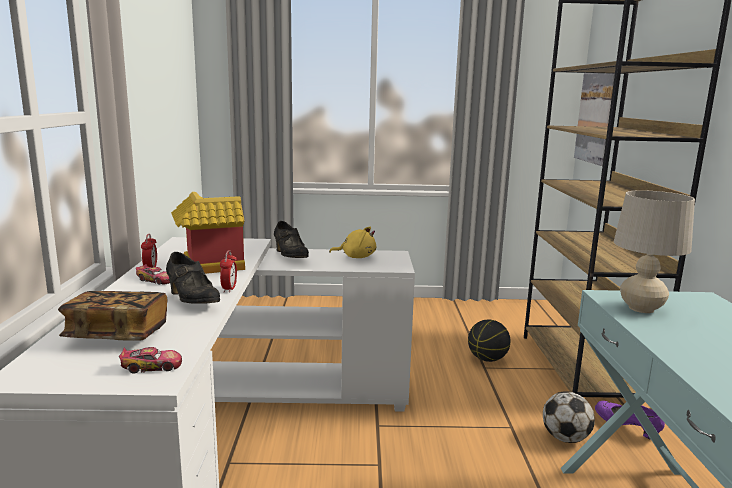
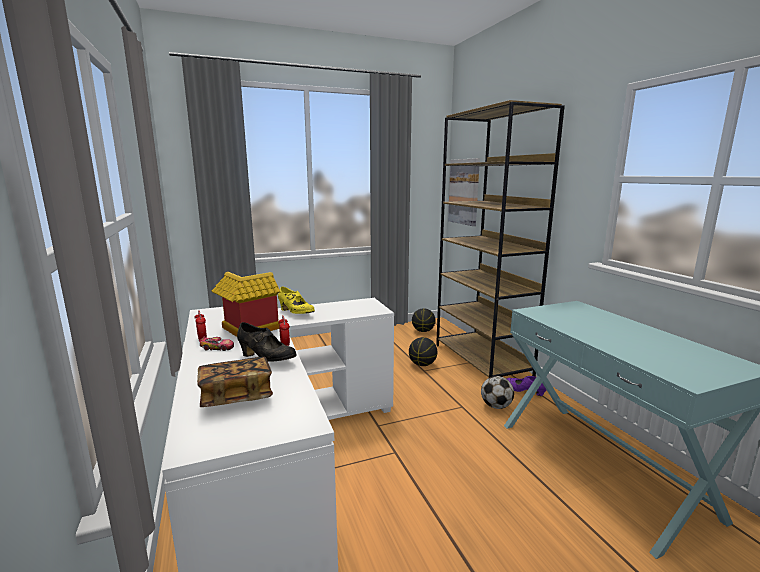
camera: 20 degrees left, 0 degrees up
toy car [119,347,182,374] -> none
black shoe [274,221,309,258] -> yellow shoe [278,286,315,314]
yellow plush toy [329,226,376,258] -> none
beige table lamp [614,190,695,313] -> none
none -> basketball [412,308,436,332]

